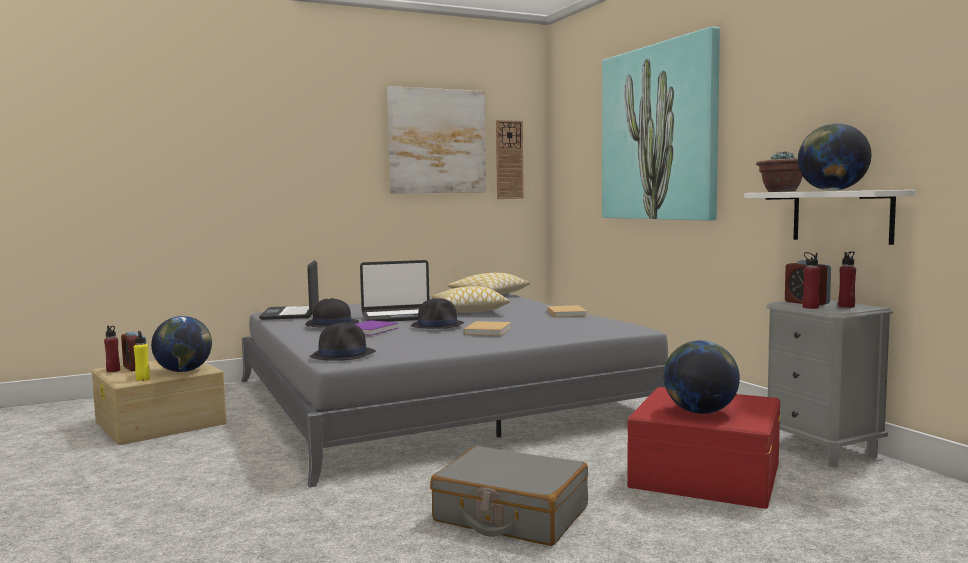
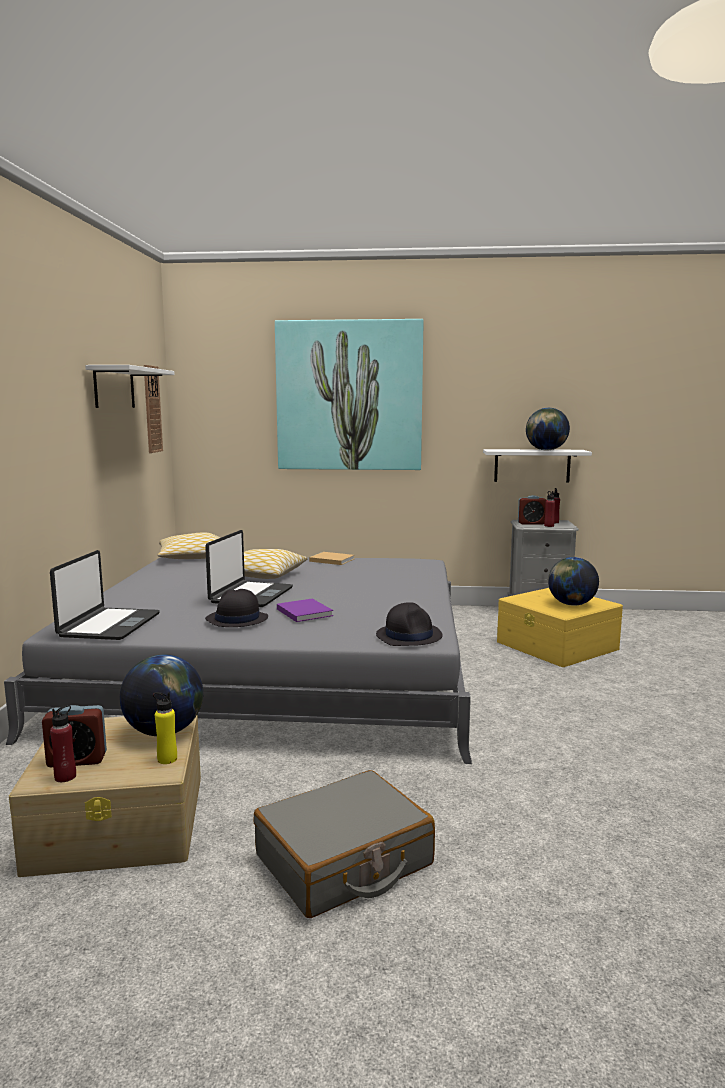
camera: 60 degrees left, 5 degrees up
laptop [259,260,319,320] -> laptop turned 105 degrees counterclockwise [50,550,160,640]
picture [387,86,486,194] -> white shelf [85,365,175,408]
black hat [410,298,465,329] -> none
grey suitcase [430,446,588,546] -> grey suitcase moved to [254,770,435,918]
beige book [464,321,511,336] -> none
red storage box [627,387,781,509] -> yellow storage box [497,588,623,667]
potted plant [756,151,802,192] -> none

